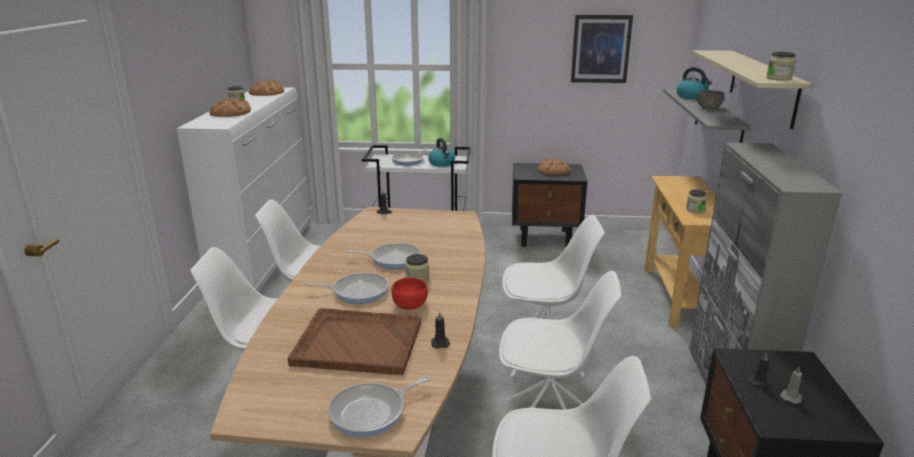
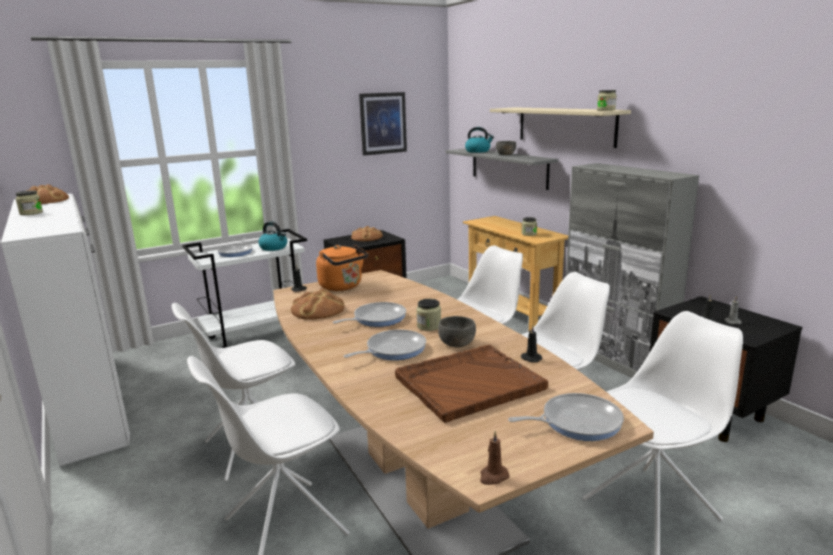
camera: 35 degrees left, 5 degrees down
bread [209,98,251,117] -> bread moved to [291,288,345,320]
frying pan [328,376,431,437] -> frying pan turned 120 degrees counterclockwise [508,393,624,441]
red bowl [391,277,428,310] -> grey bowl [438,316,476,348]
none -> orange kettle [316,244,368,291]
none -> brown candle [480,431,510,485]

